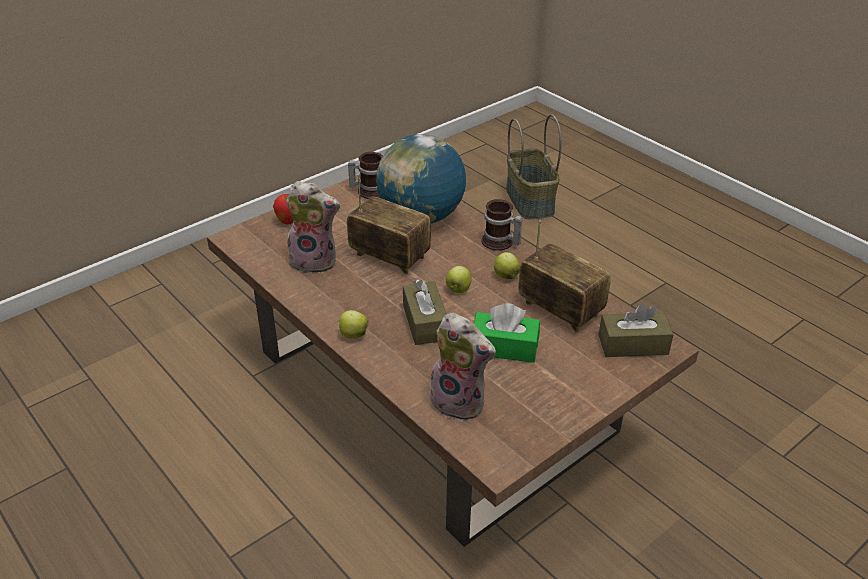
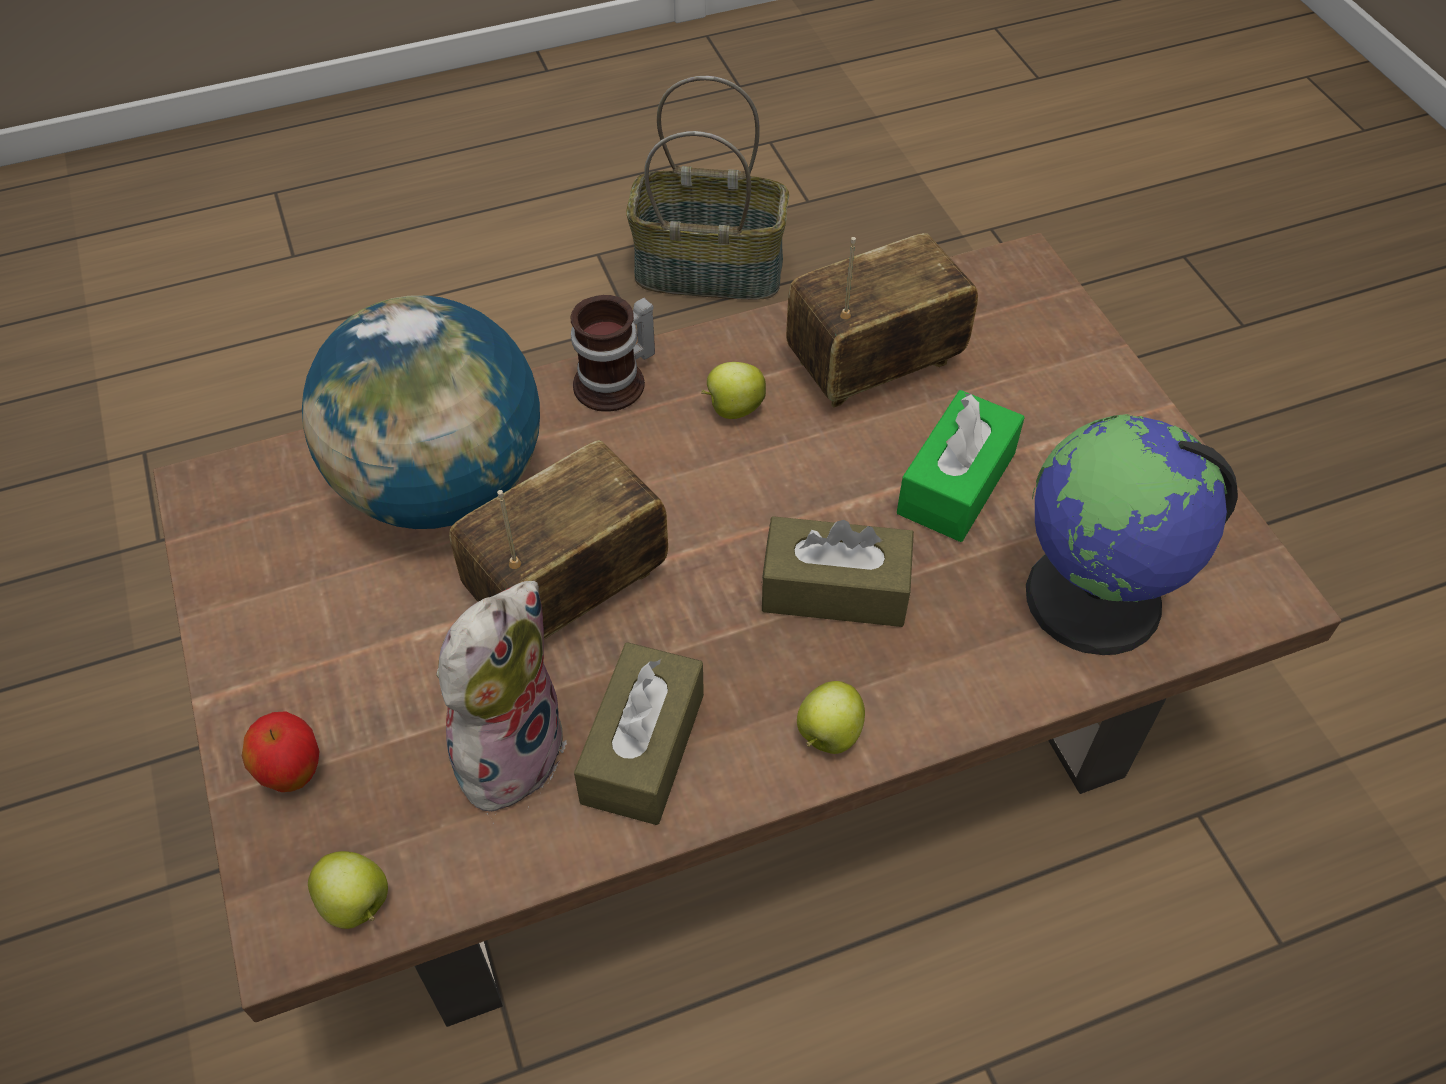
camera: 70 degrees left, 15 degrees up
mug [348,152,383,199] -> none
plush toy [429,313,496,421] -> globe [1026,414,1238,655]
apple [446,266,472,293] -> apple moved to [308,851,388,929]
basket [506,115,562,219] -> basket moved to [626,76,789,300]
brown tissue box [599,304,674,357] -> brown tissue box moved to [574,642,704,825]

